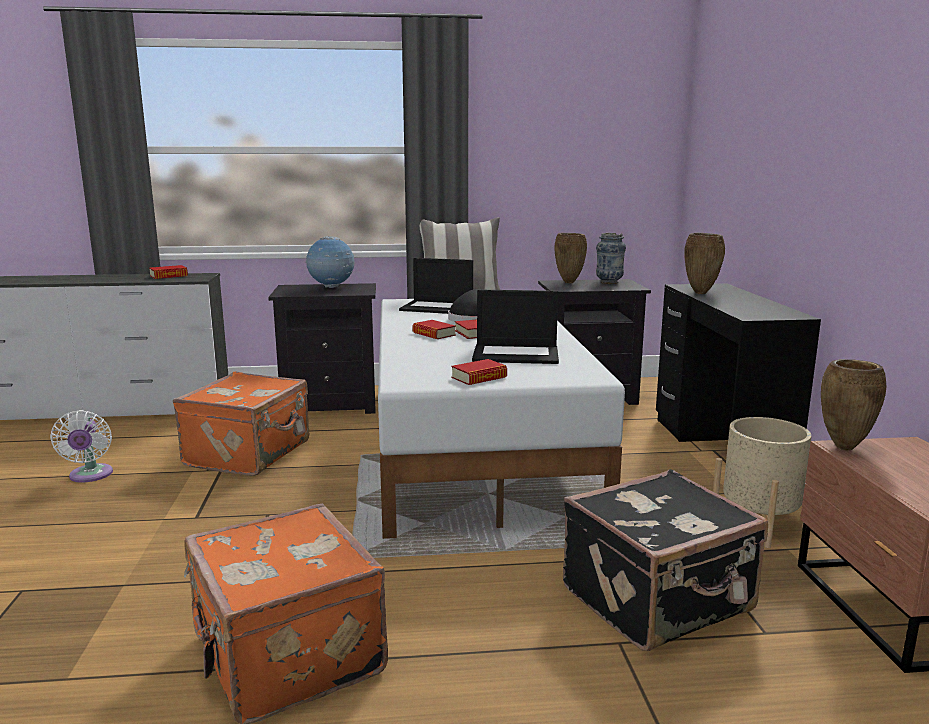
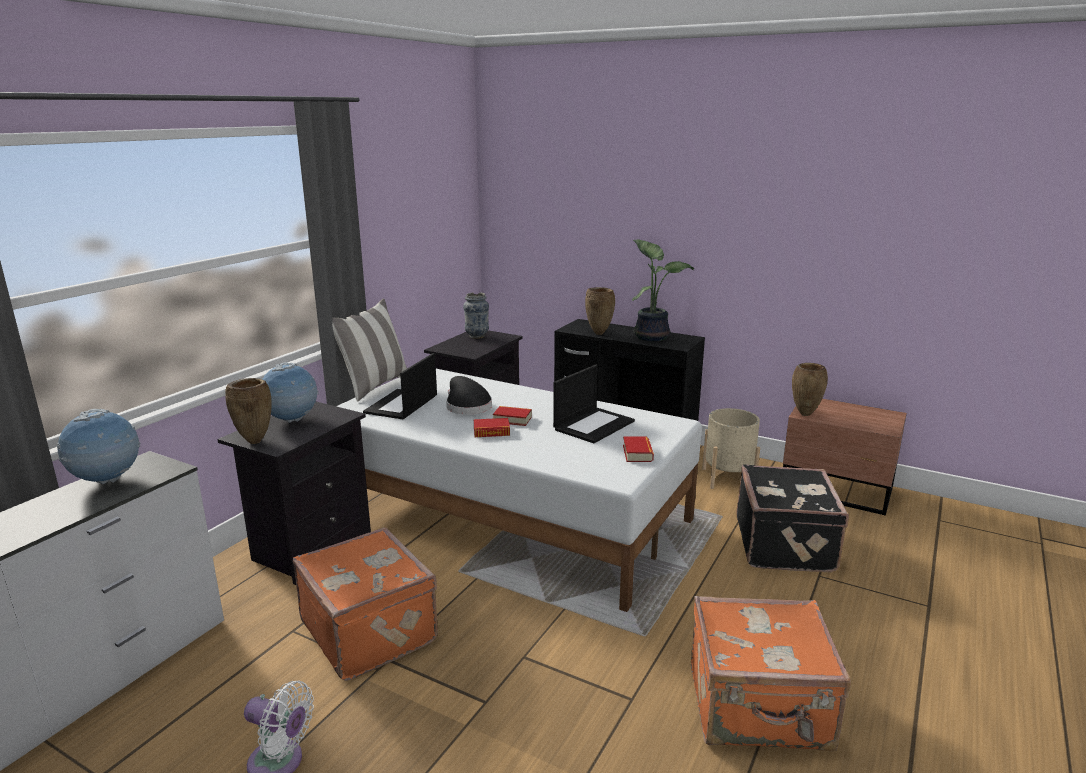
camera: 55 degrees left, 5 degrees up
book [149,265,188,279] -> globe [57,409,141,485]
laptop [399,258,473,314] -> laptop turned 150 degrees clockwise [363,353,437,419]
brown vase [554,233,587,283] -> brown vase moved to [225,378,272,444]
none -> potted plant [632,239,694,341]

